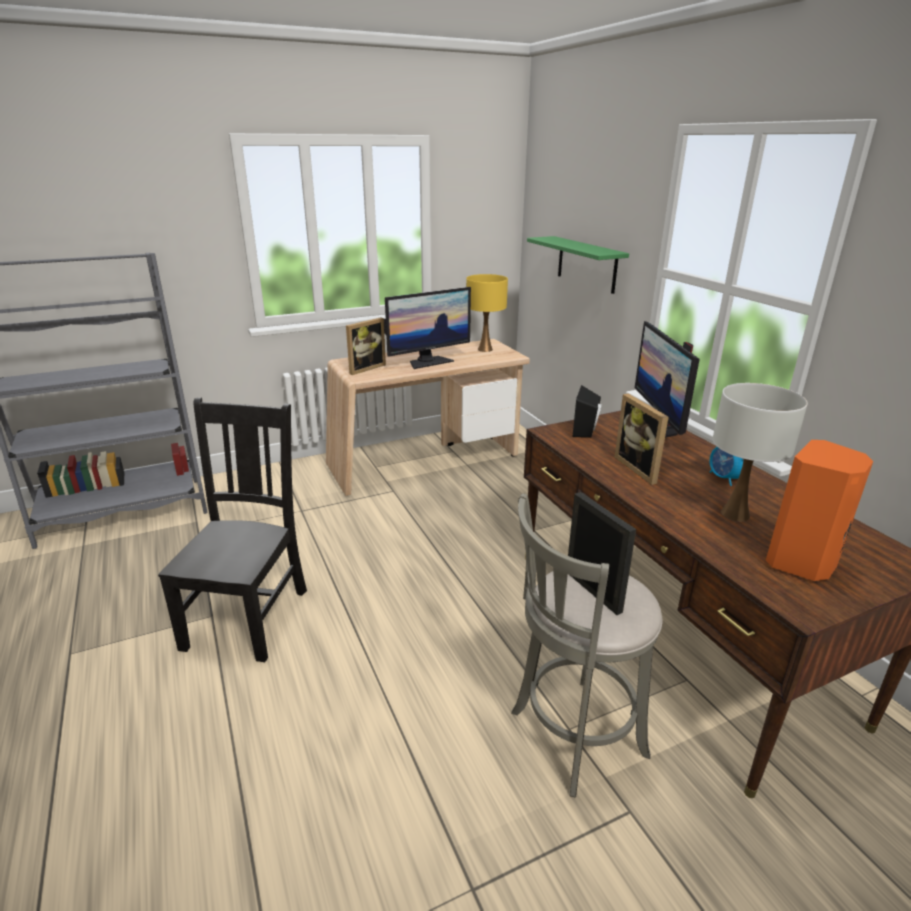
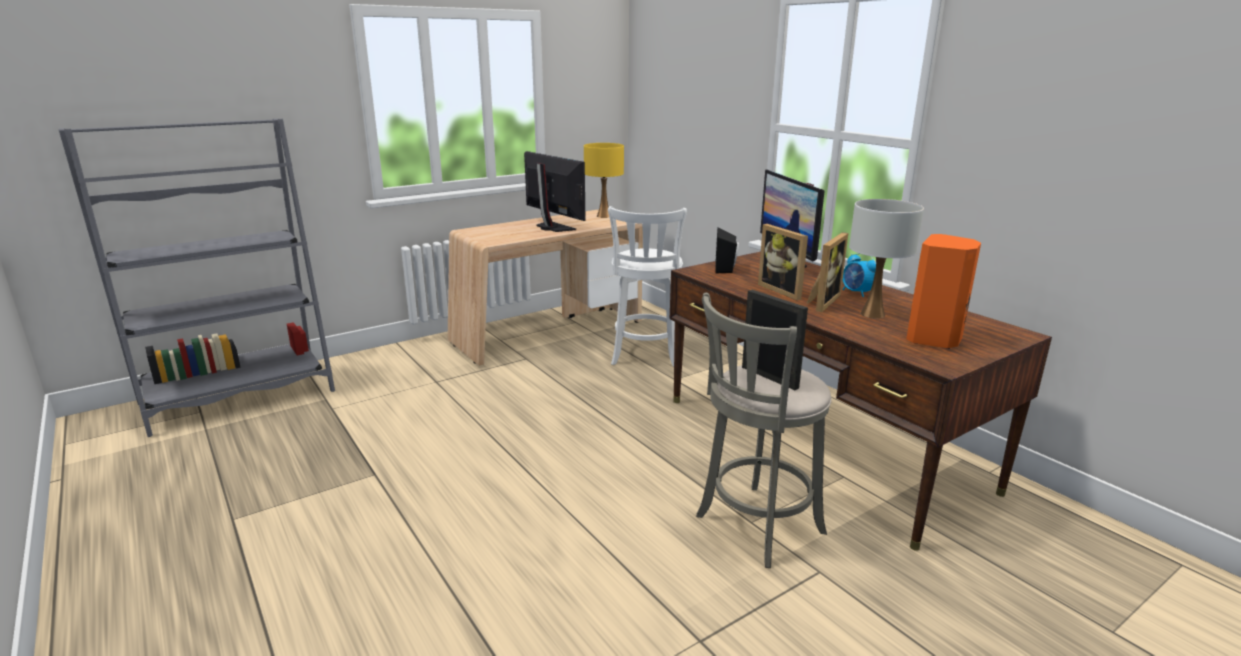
camera: 10 degrees left, 5 degrees down
black chair [158,398,307,662] -> none
picture frame [346,317,386,375] -> picture frame moved to [806,232,848,312]
monitor [384,287,471,369] -> monitor turned 90 degrees counterclockwise [524,151,586,232]
green shelf [527,236,629,294] -> none
none -> white stool [608,206,687,366]

